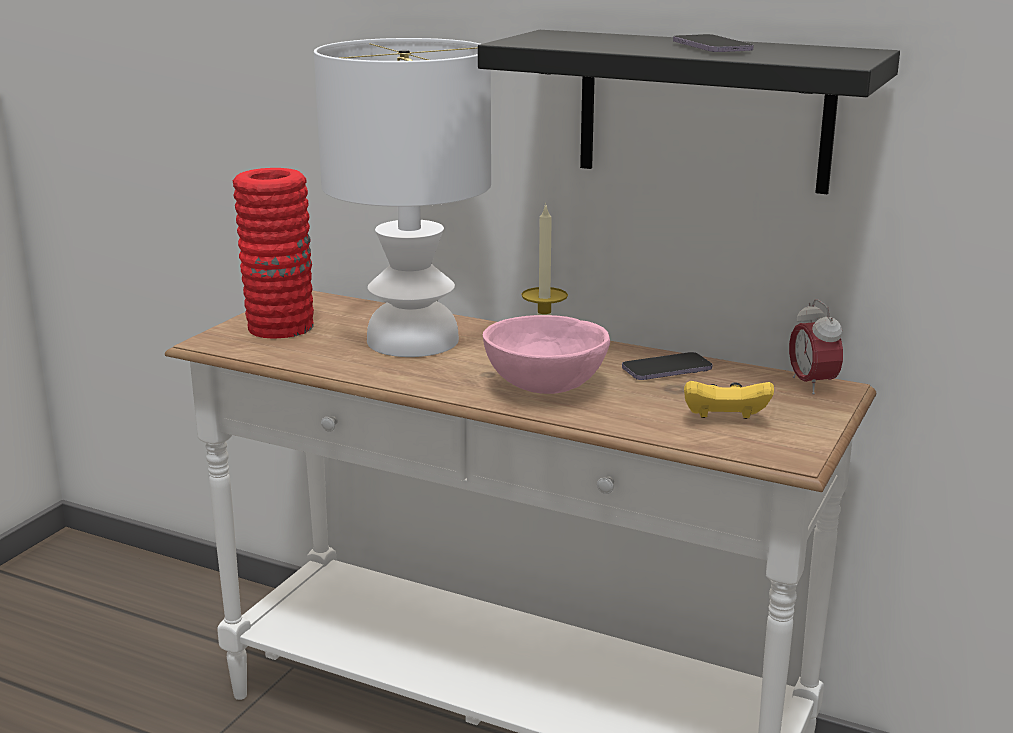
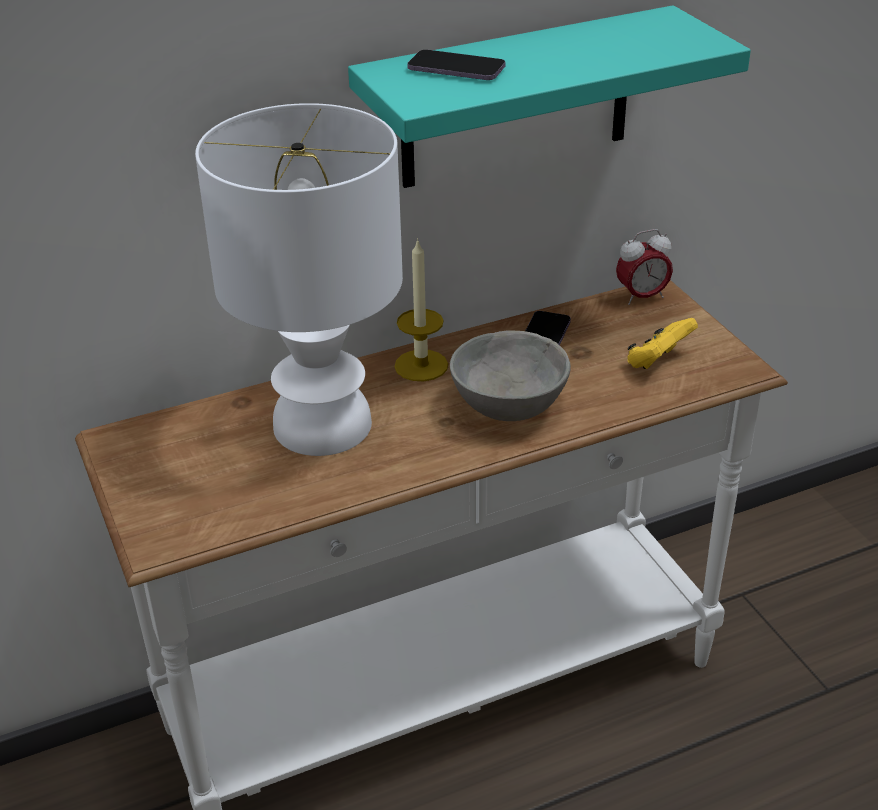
camera: 50 degrees left, 15 degrees up
red vase [233,168,314,339] -> none
black shelf [478,30,900,194] -> turquoise shelf [348,5,751,188]
pink bowl [483,315,610,394] -> grey bowl [450,331,571,421]
phone [673,34,754,52] -> phone moved to [407,50,506,80]
alarm clock [789,299,843,395] -> alarm clock turned 45 degrees counterclockwise [616,229,673,305]

